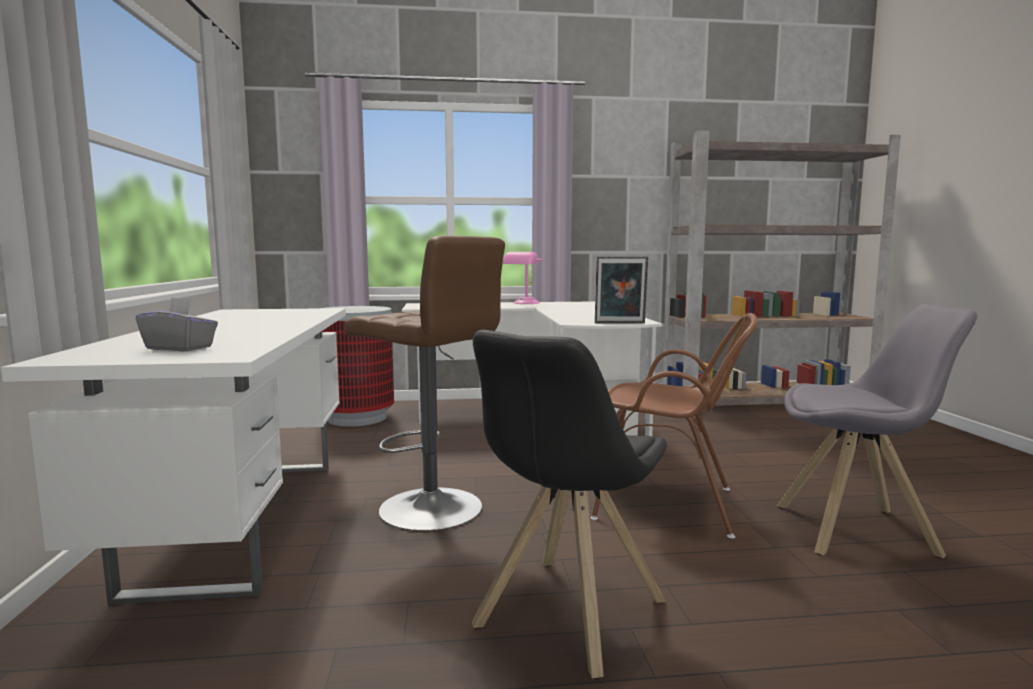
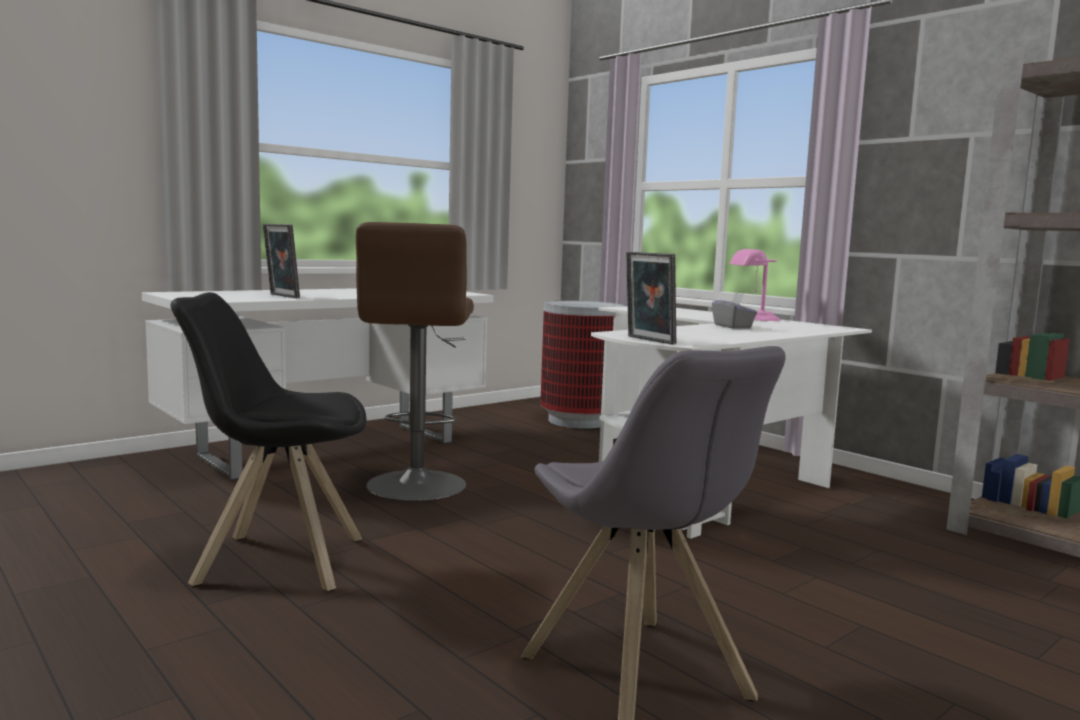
camera: 55 degrees right, 0 degrees up
grey tissue box [136,298,218,351] -> grey tissue box moved to [712,293,757,328]
brown chair [590,313,758,539] -> none
none -> picture frame [263,224,300,298]

